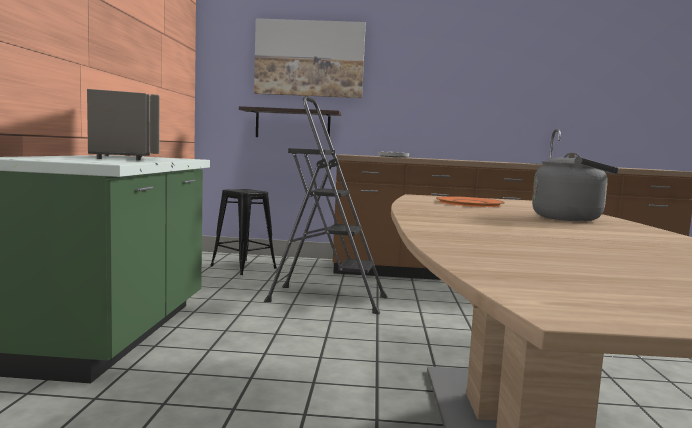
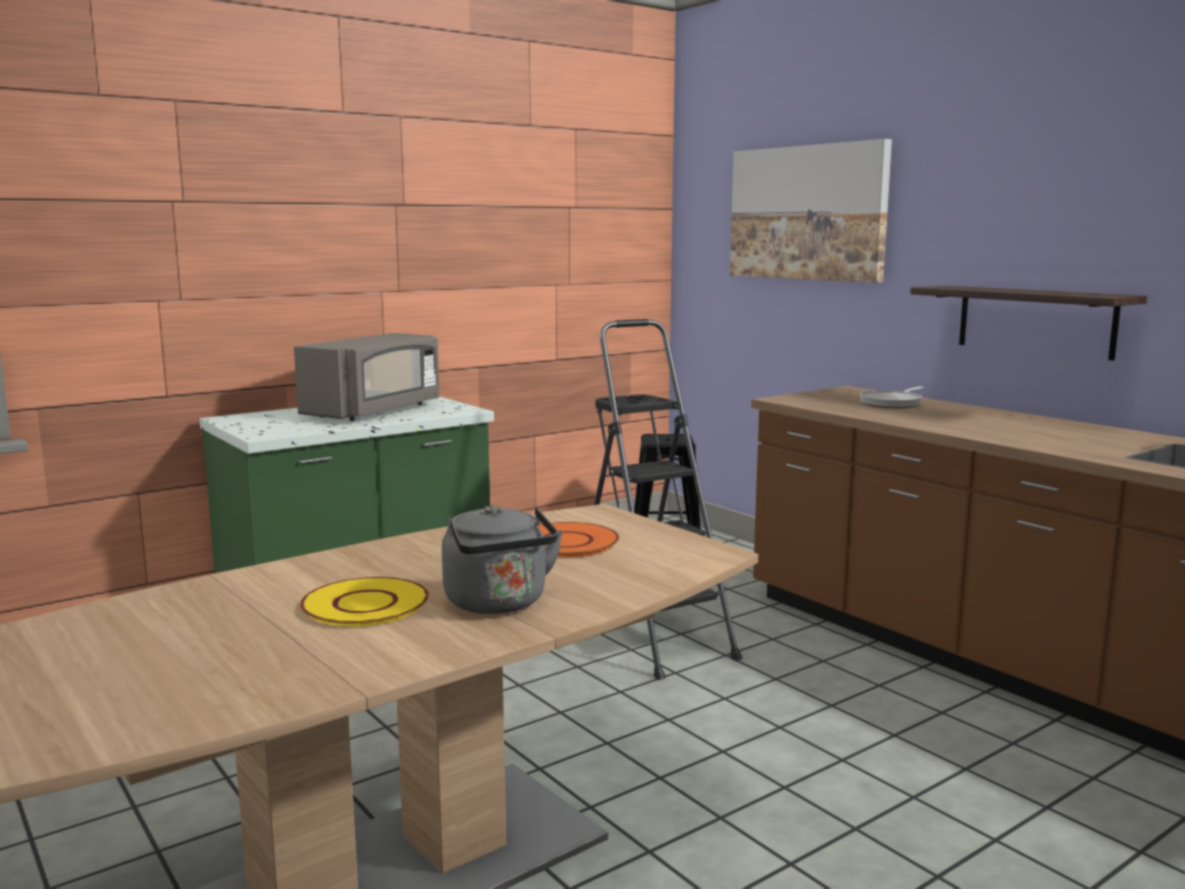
camera: 50 degrees right, 5 degrees up
shelf [239,106,341,137] -> shelf moved to [910,286,1147,361]
none -> yellow plate [300,577,429,627]

